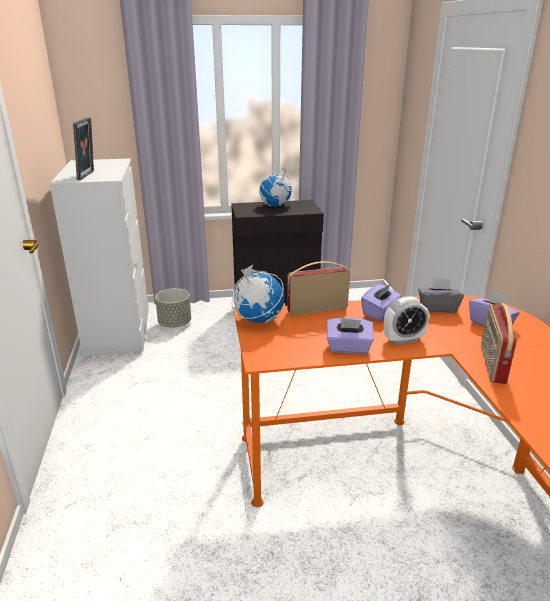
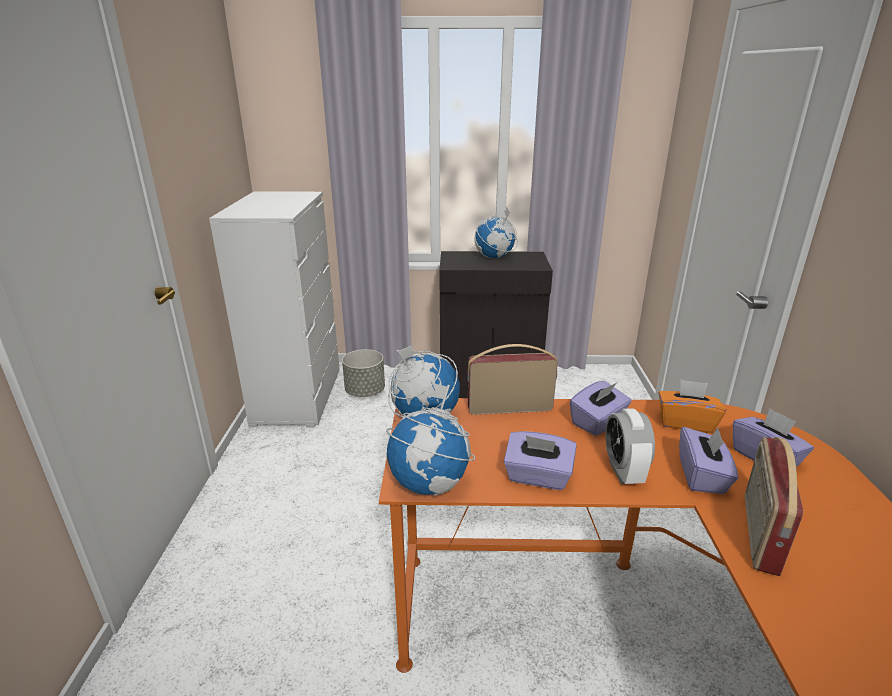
camera: 10 degrees right, 0 degrees up
picture frame [73,117,94,180] -> none
alarm clock [384,296,429,344] -> alarm clock turned 90 degrees clockwise [605,408,655,484]
grey tissue box [418,278,464,313] -> orange tissue box [659,379,726,433]
none -> globe [386,383,475,496]
none -> purple tissue box [679,427,738,494]

